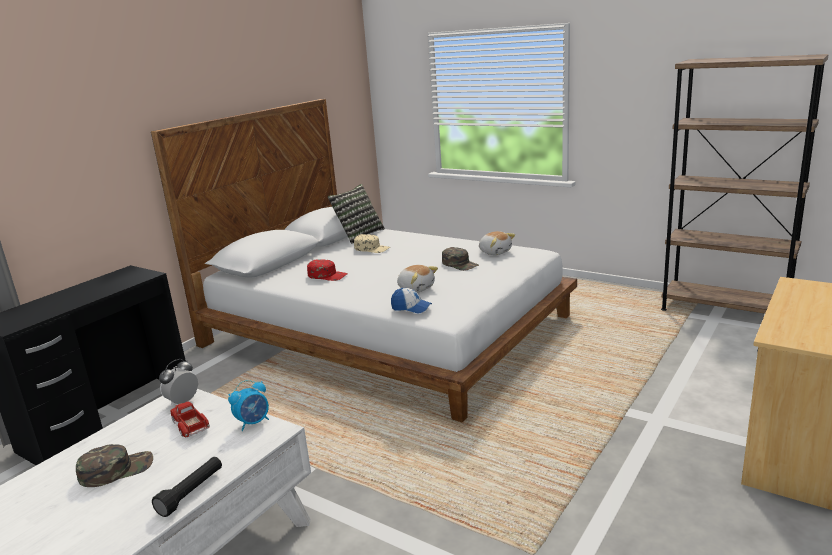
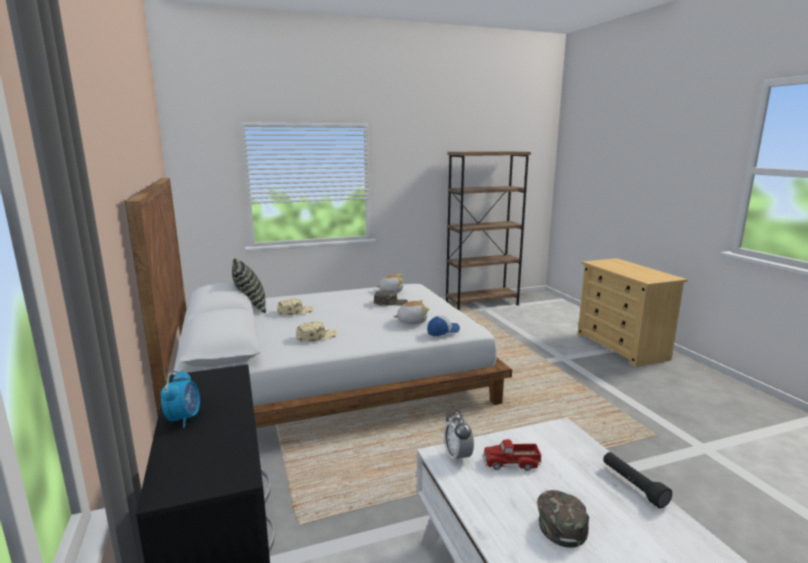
camera: 55 degrees left, 5 degrees down
alarm clock [228,380,269,431] -> alarm clock moved to [161,370,200,428]
red cap [307,259,348,281] -> beige cap [297,321,338,342]

